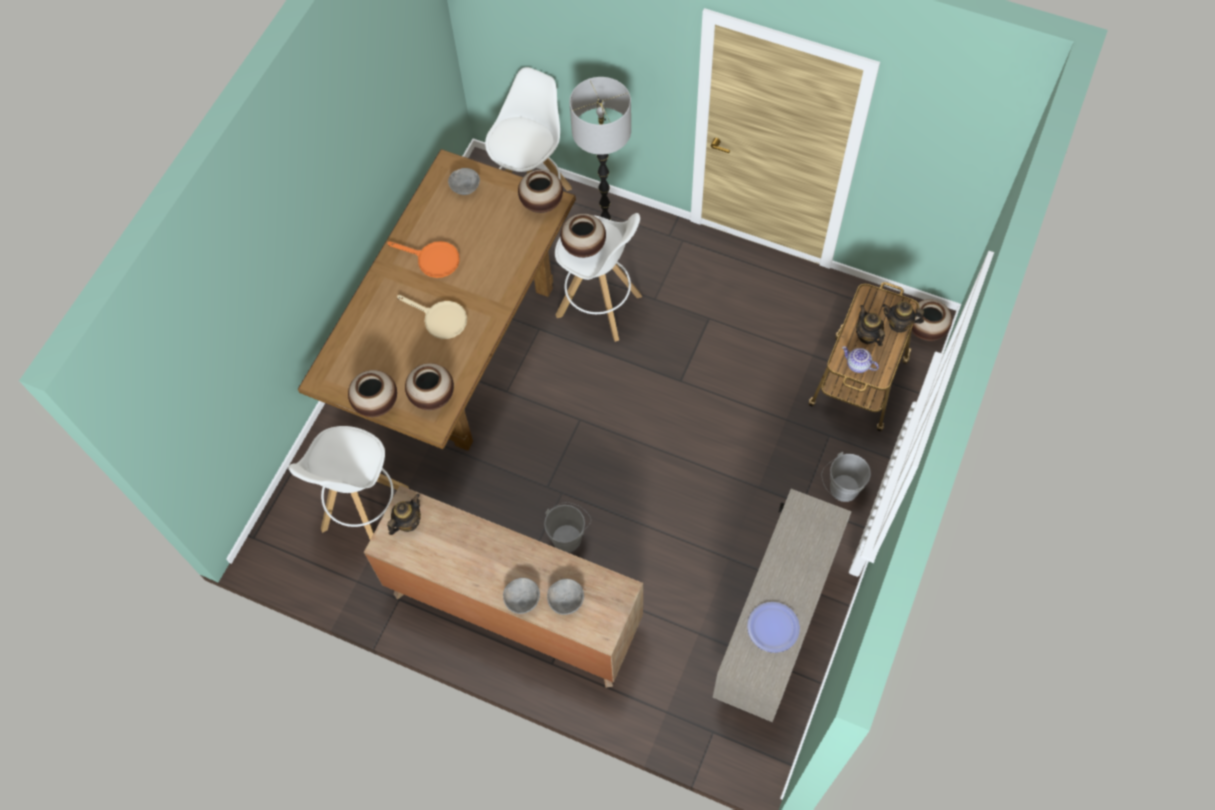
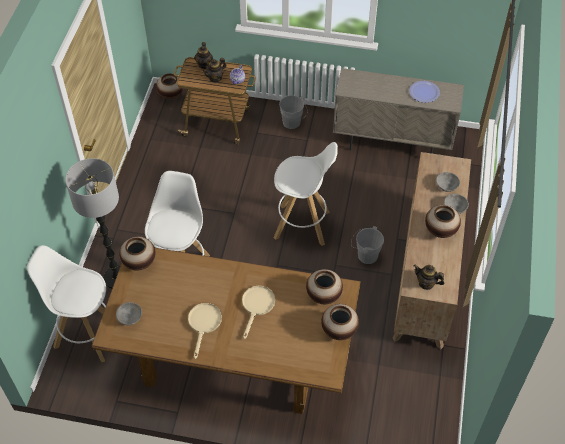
camera: 105 degrees left, 10 degrees down
white stool [288,426,409,539] -> white stool moved to [274,142,338,246]
orange frying pan [387,241,460,278] -> beige frying pan [188,303,222,359]
vase [560,214,606,258] -> vase moved to [425,205,461,238]

